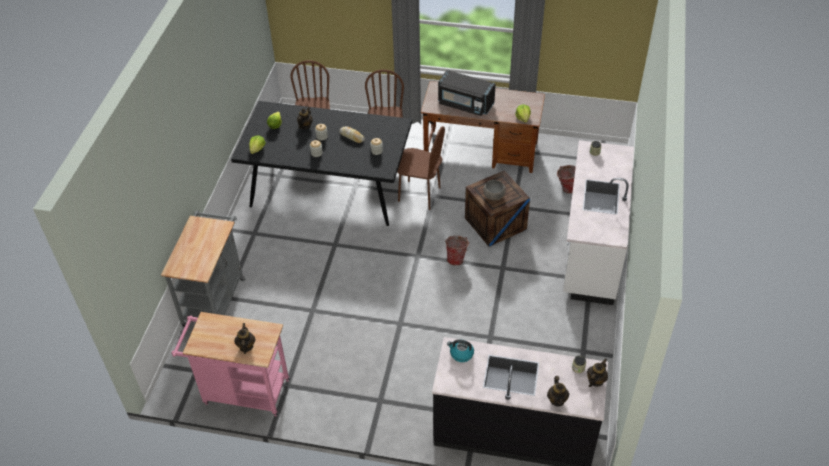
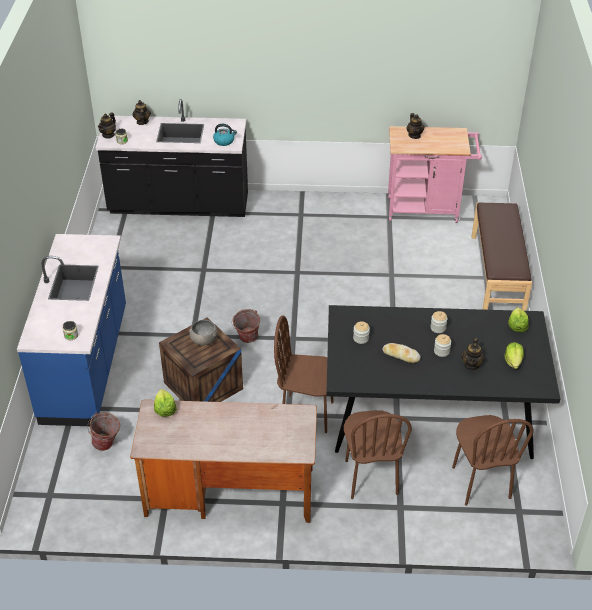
camera: 170 degrees right, 5 degrees down
grey cart [161,210,245,327] -> brown bench [471,202,532,311]
black microwave [438,70,496,116] -> none
white counter [563,140,634,305] -> blue counter [17,234,126,426]

